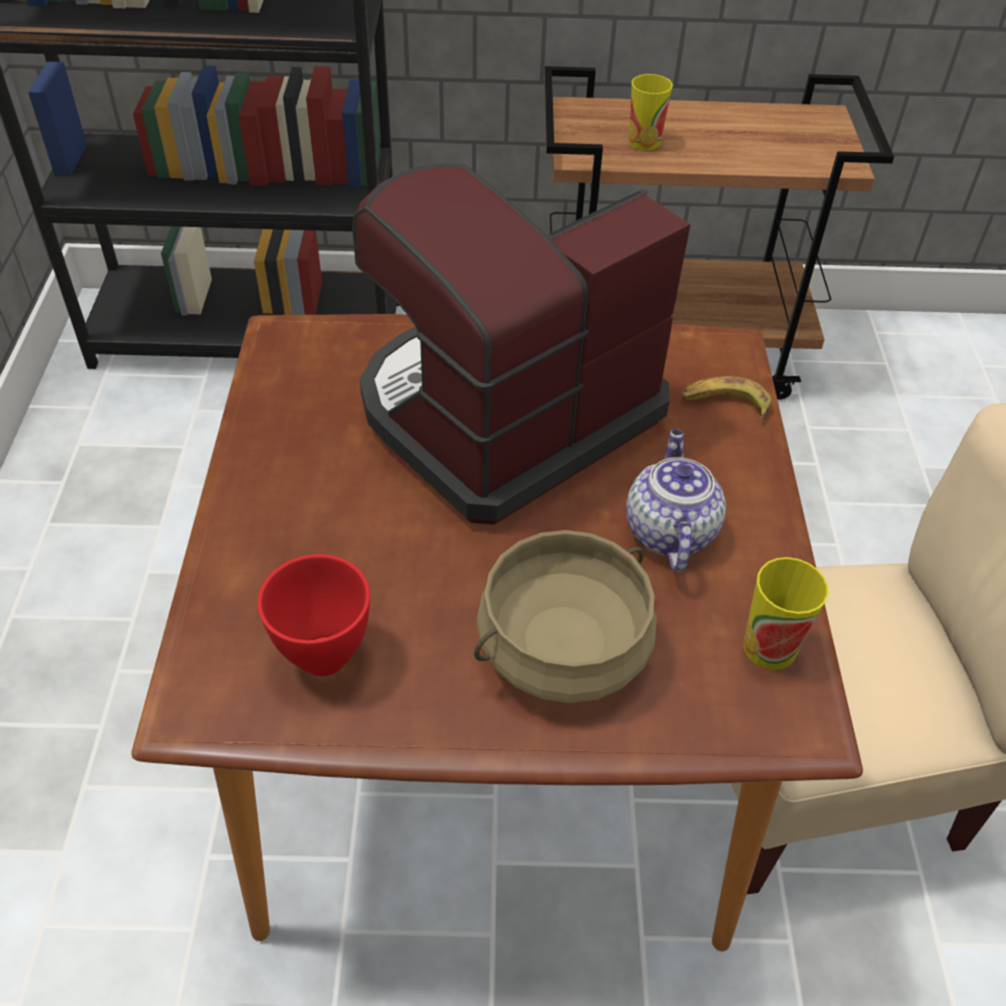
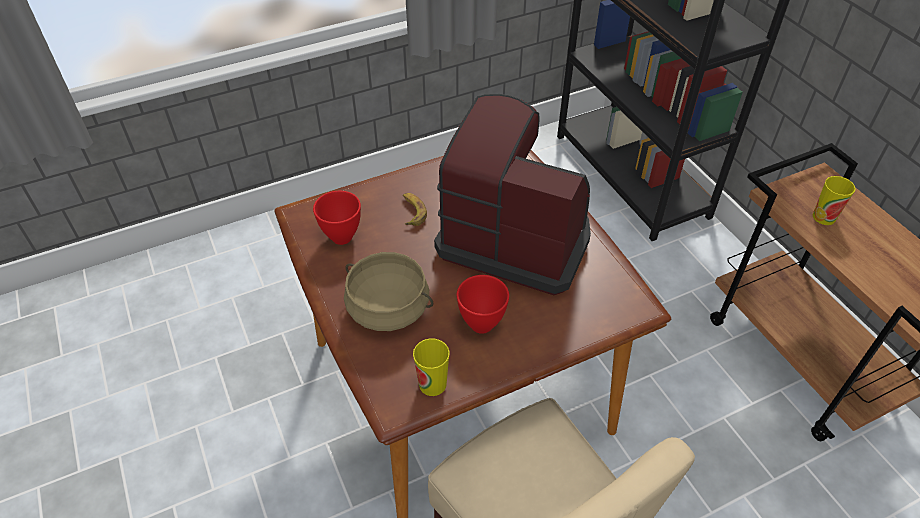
camera: 65 degrees right, 0 degrees up
teapot [626,429,726,572] -> red bowl [457,275,509,334]
banana [681,376,772,419] -> banana moved to [403,193,427,226]

